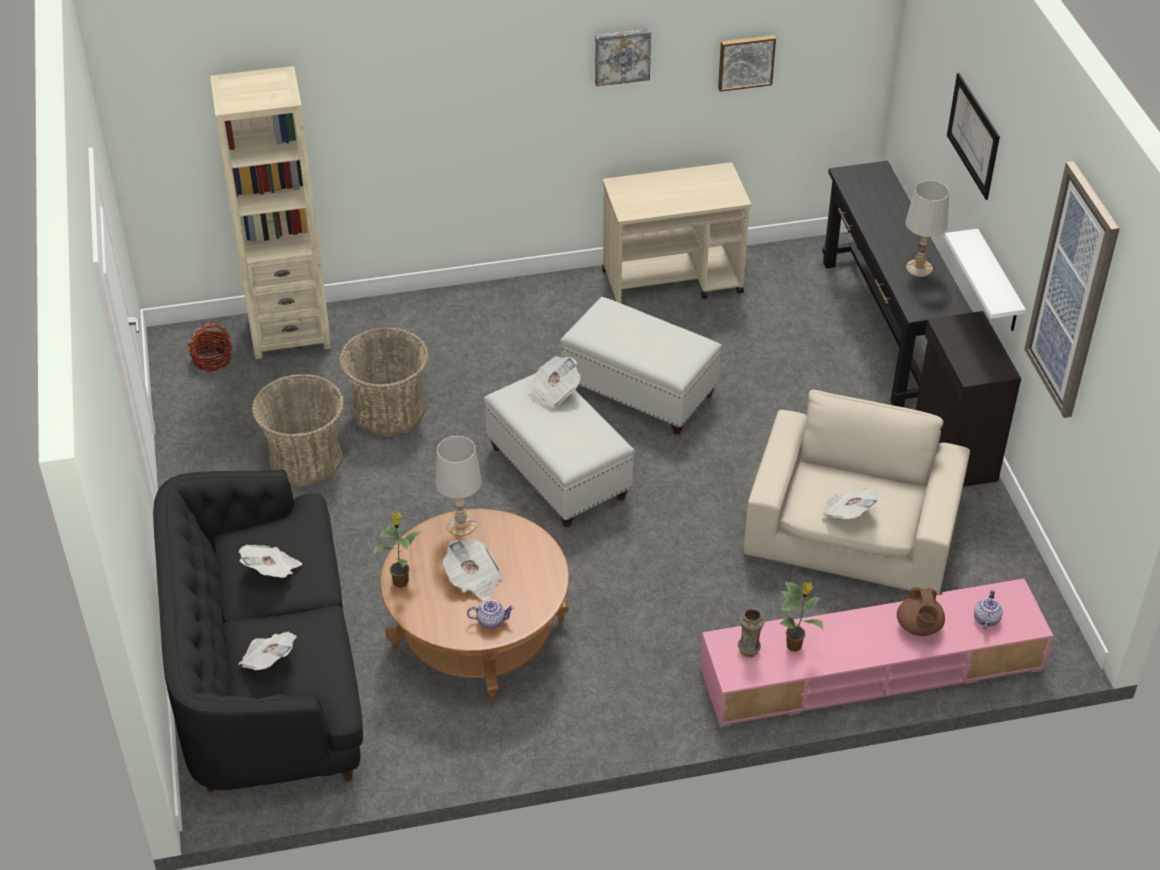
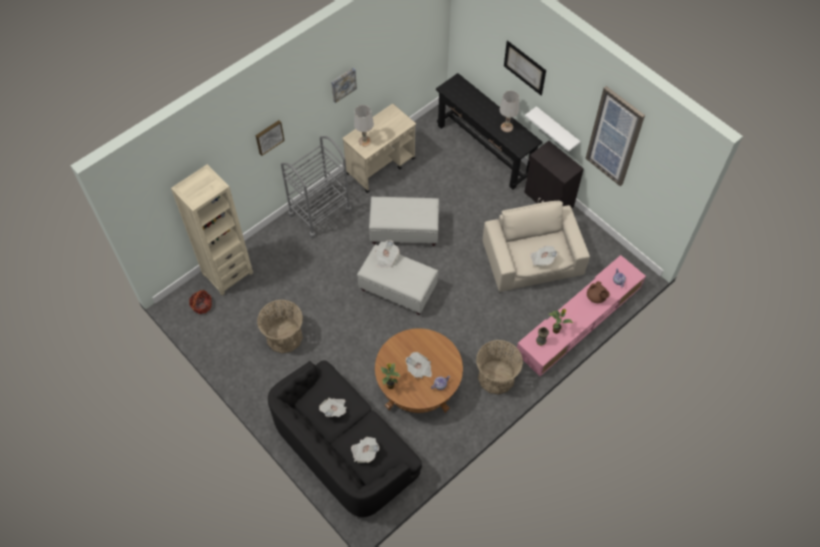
camera: 30 degrees left, 15 degrees up
basket [339,327,429,436] -> basket moved to [476,340,523,395]
white table lamp [435,436,481,536] -> white table lamp moved to [354,105,374,146]
picture [718,35,776,92] -> picture moved to [256,120,285,156]
none -> grey cart [281,136,352,239]

